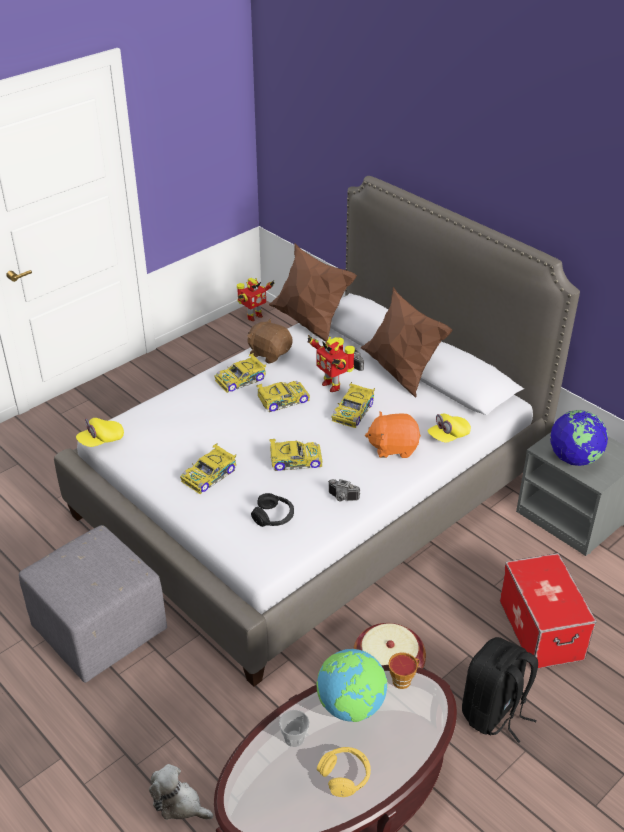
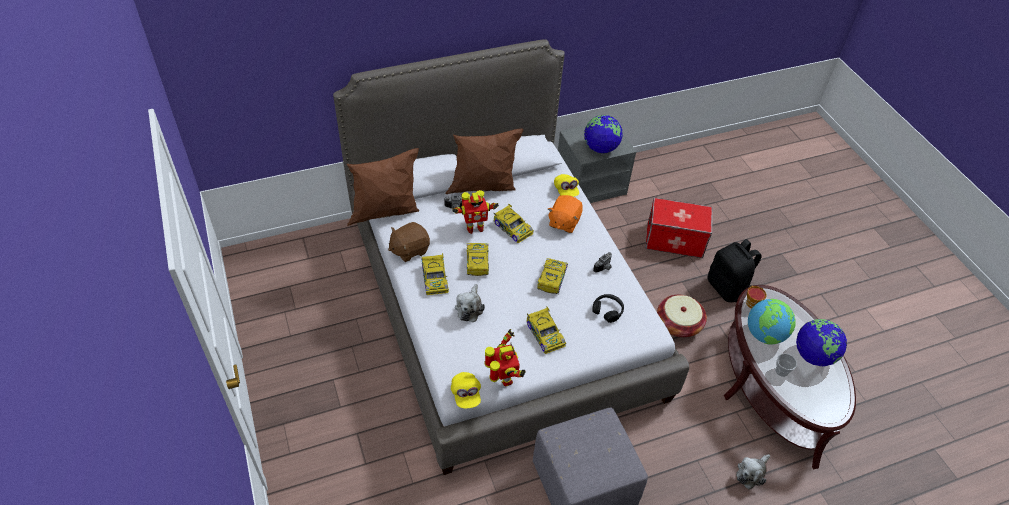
camera: 70 degrees left, 10 degrees up
toy robot [237,278,275,321] -> toy robot moved to [484,329,526,386]
yellow headphones [317,747,371,797] -> globe [796,319,847,366]
none -> plush toy [455,284,485,322]

